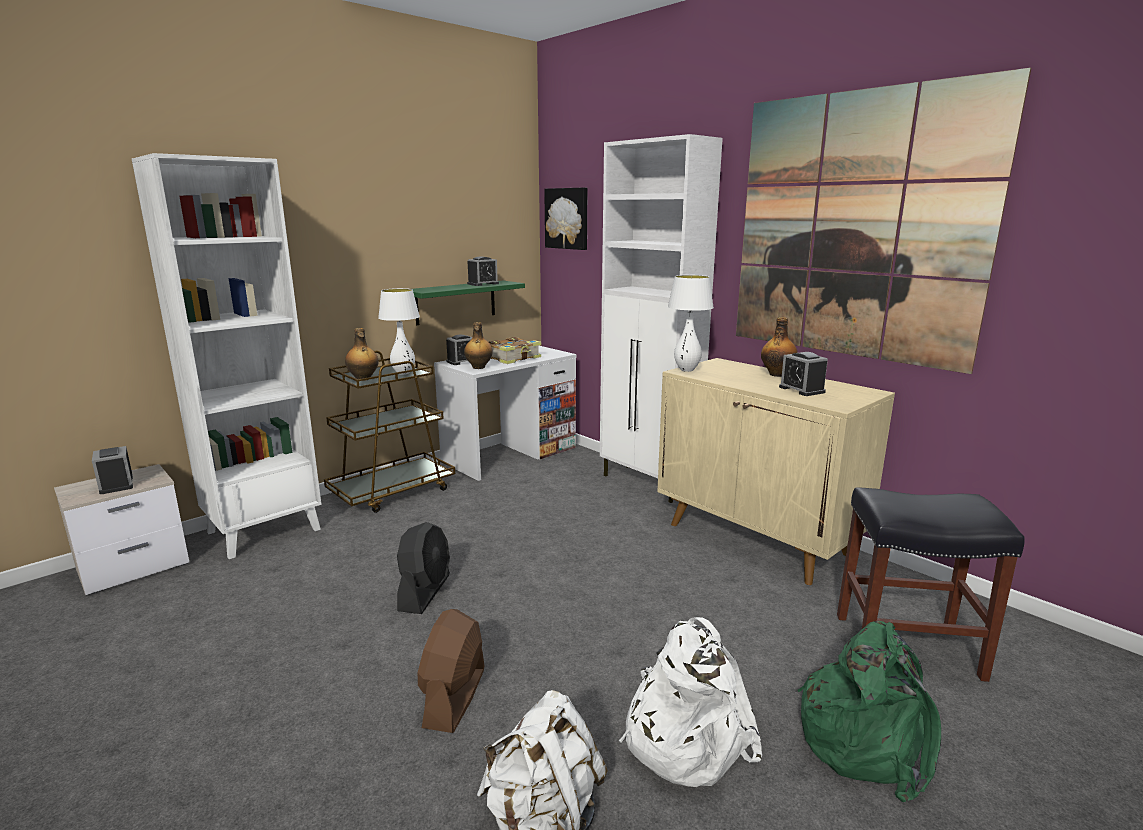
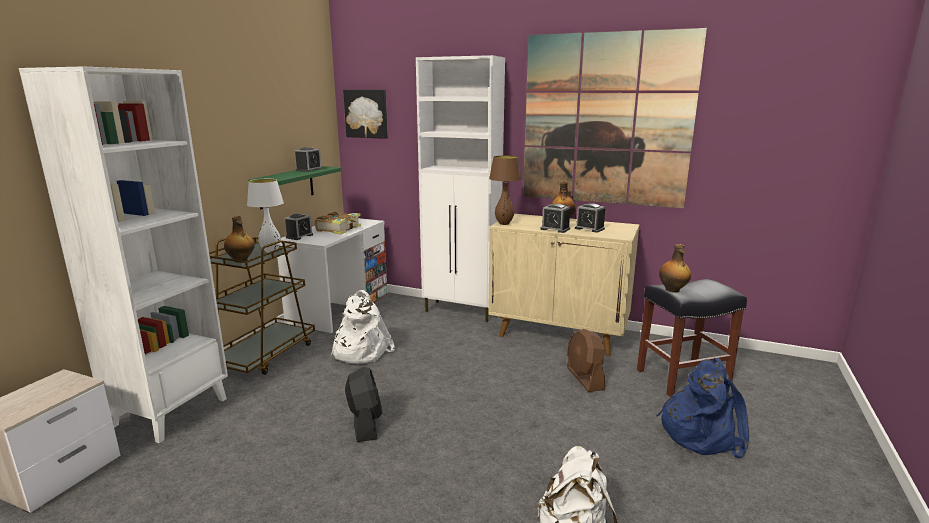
camera: 25 degrees left, 0 degrees up
alarm clock [92,446,133,494] -> alarm clock moved to [540,204,570,233]
brown fan [418,609,484,733] -> brown fan moved to [567,329,605,392]
bottle [464,322,493,369] -> bottle moved to [659,244,691,293]
white backpack [619,617,762,787] -> white backpack moved to [331,290,395,364]
white table lamp [668,275,714,372] -> brown table lamp [489,156,522,225]
green backpack [798,621,941,802] -> blue backpack [656,358,749,458]

